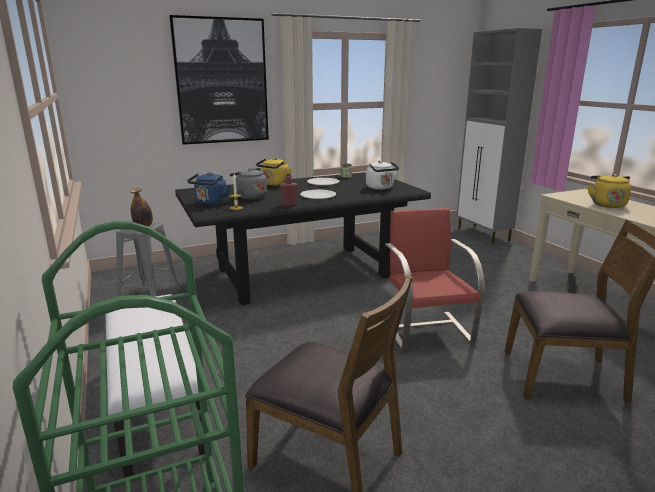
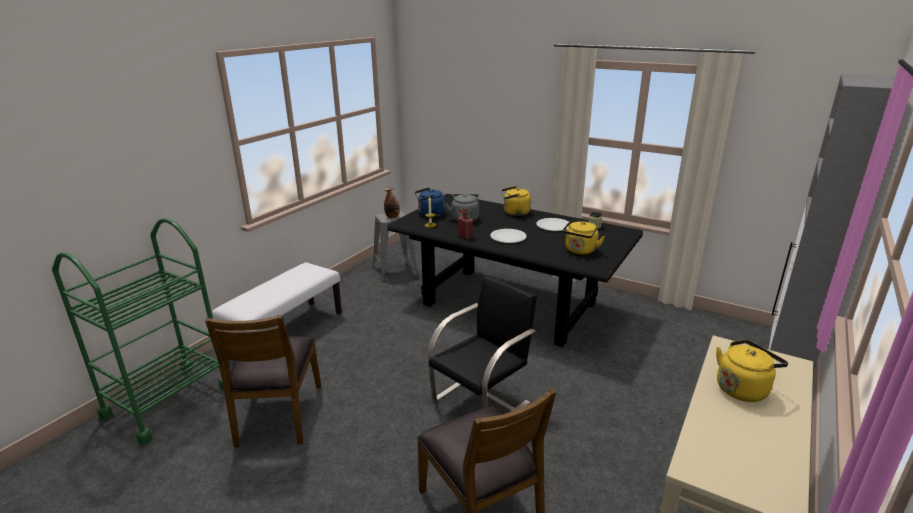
camera: 55 degrees right, 5 degrees up
picture [169,15,269,145] -> none
white kettle [366,160,399,190] -> yellow kettle [563,221,605,255]
red chair [385,208,485,350] -> black chair [428,275,537,412]

